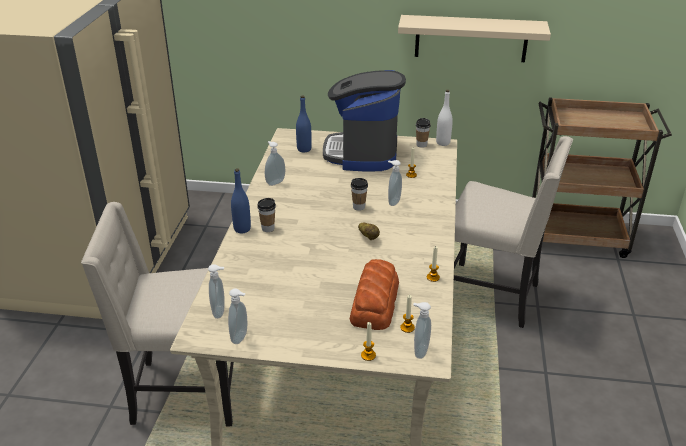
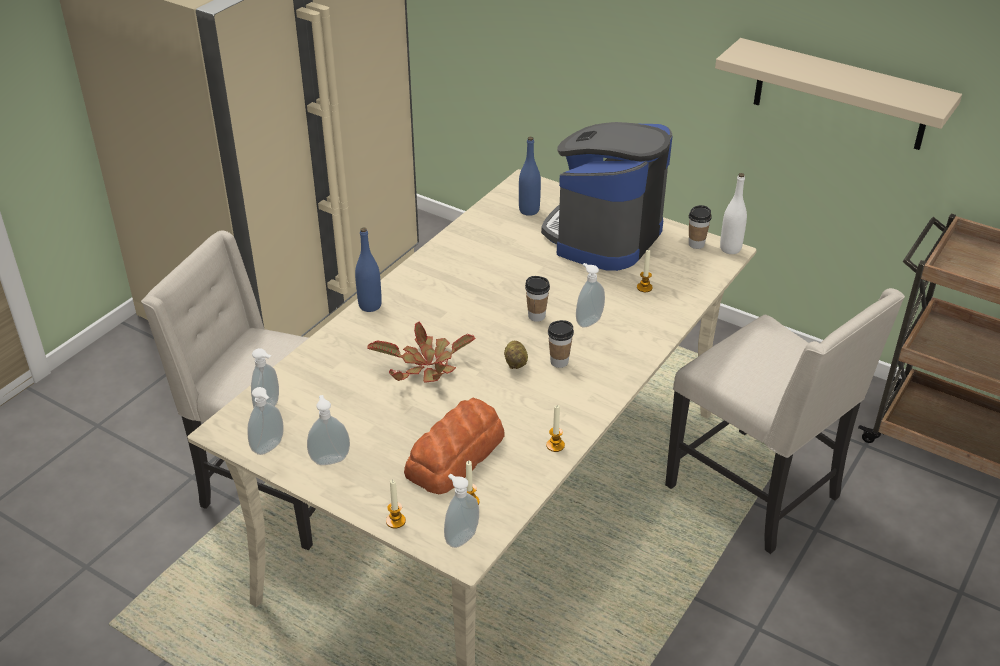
camera: 25 degrees right, 5 degrees up
cup [257,198,276,232] -> cup moved to [548,320,574,368]
soap dispenser [265,141,285,186] -> soap dispenser moved to [307,395,350,465]
none -> potted plant [367,322,476,383]

